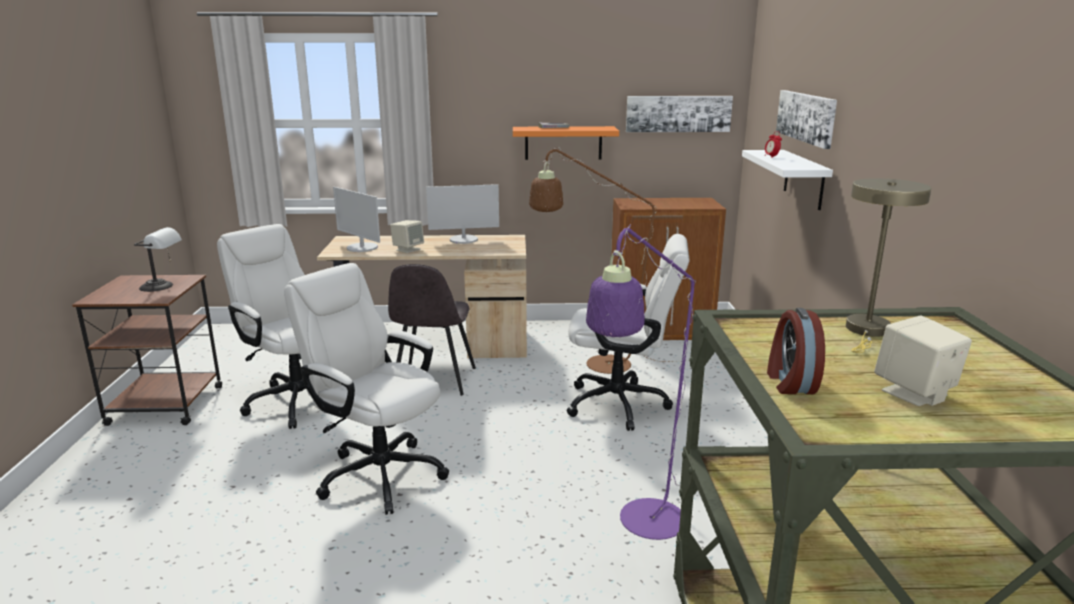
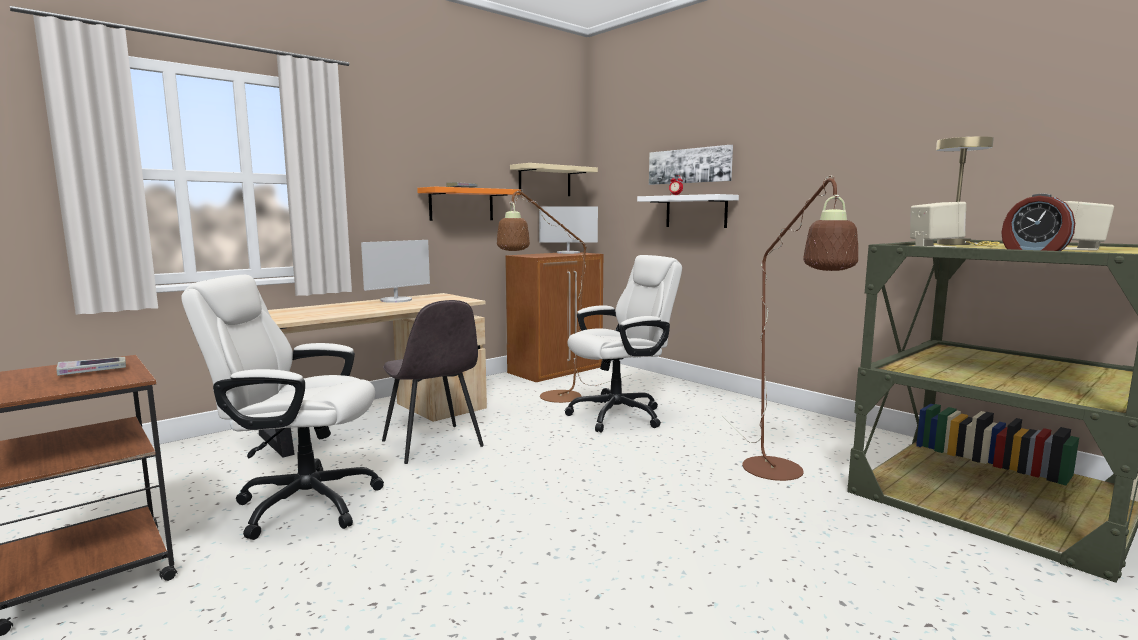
camera: 40 degrees left, 10 degrees down
table lamp [134,227,182,292] -> book [56,357,126,376]
white office chair [284,263,449,515] -> none
monitor [333,187,380,252] -> monitor moved to [539,206,598,254]
beige speaker [390,220,424,253] -> beige speaker moved to [910,202,966,247]
purple floor lamp [586,224,724,540] -> brown floor lamp [734,176,858,481]
picture [626,96,733,132] -> beige shelf [510,163,598,196]

